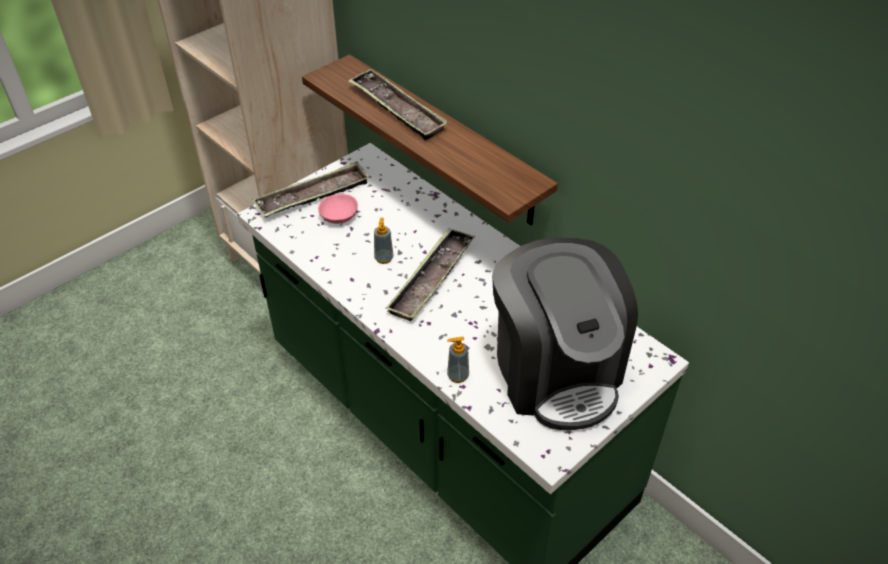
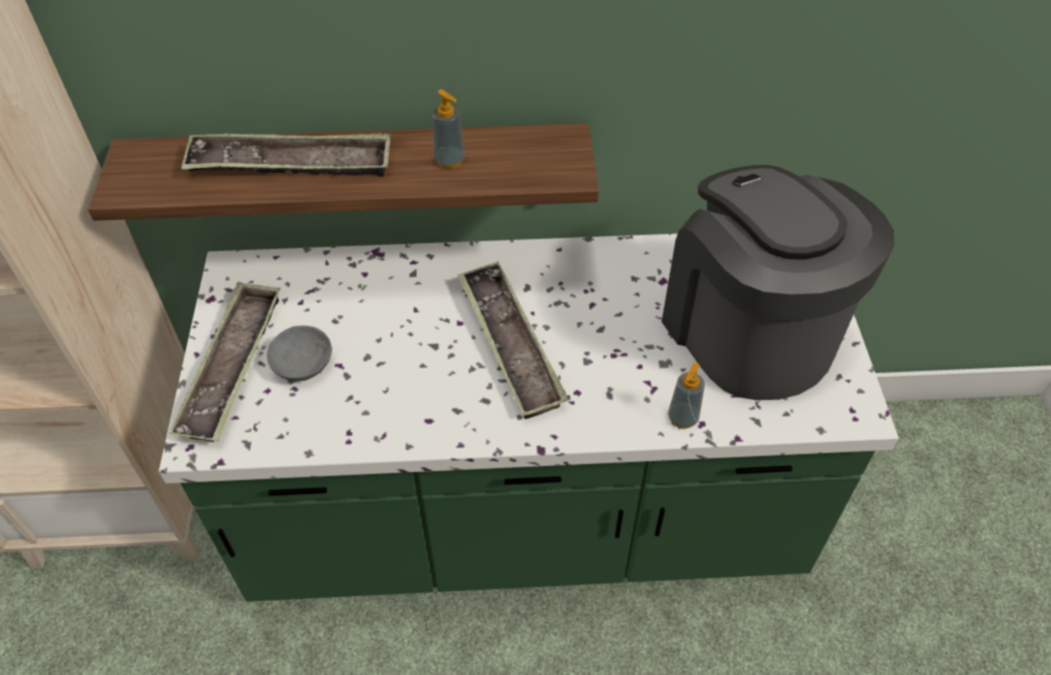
camera: 50 degrees left, 5 degrees up
pink bowl [318,194,358,224] -> grey bowl [267,325,332,381]
soap dispenser [374,218,394,264] -> soap dispenser moved to [433,89,465,169]
coffee machine [492,237,638,430] -> coffee machine turned 135 degrees counterclockwise [662,165,894,400]

